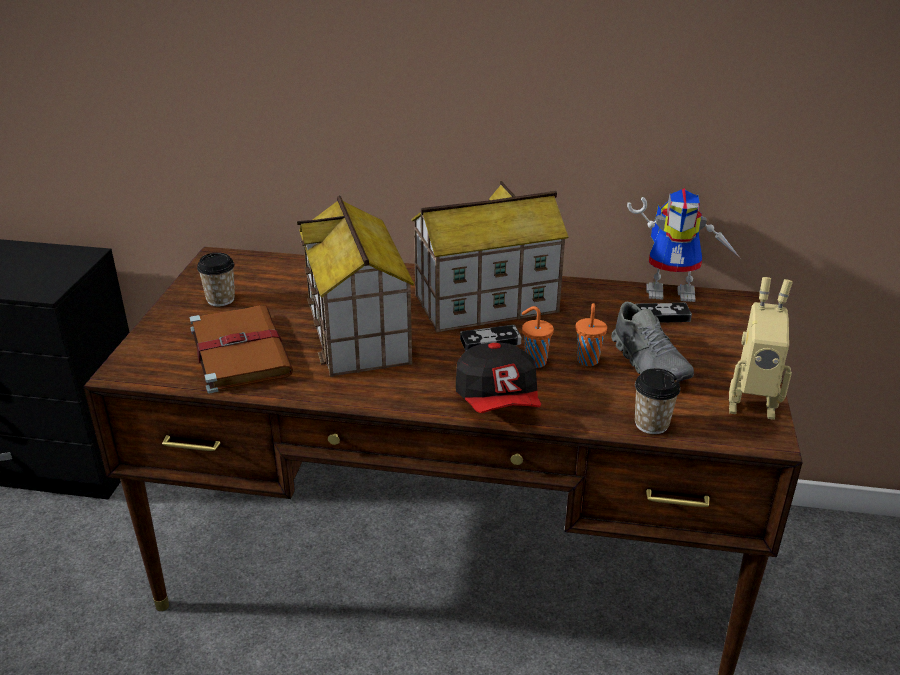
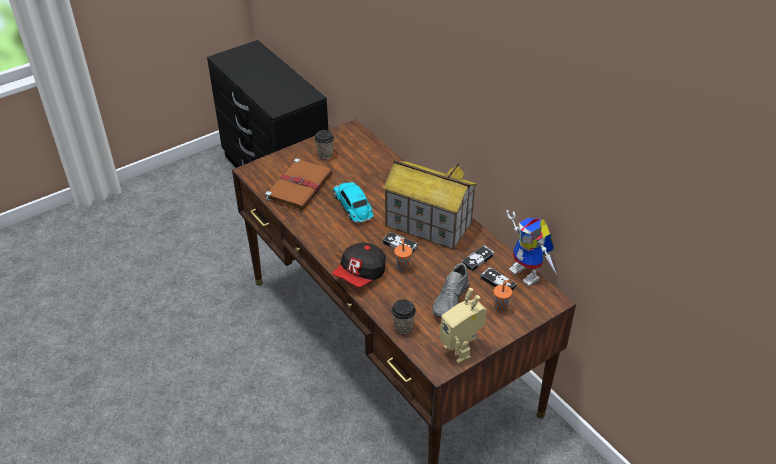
camera: 45 degrees right, 10 degrees up
toy house [297,196,414,377] -> toy car [333,181,375,223]
orange cup [576,303,607,366] -> orange cup moved to [494,280,512,312]
none -> game controller [462,245,494,271]

